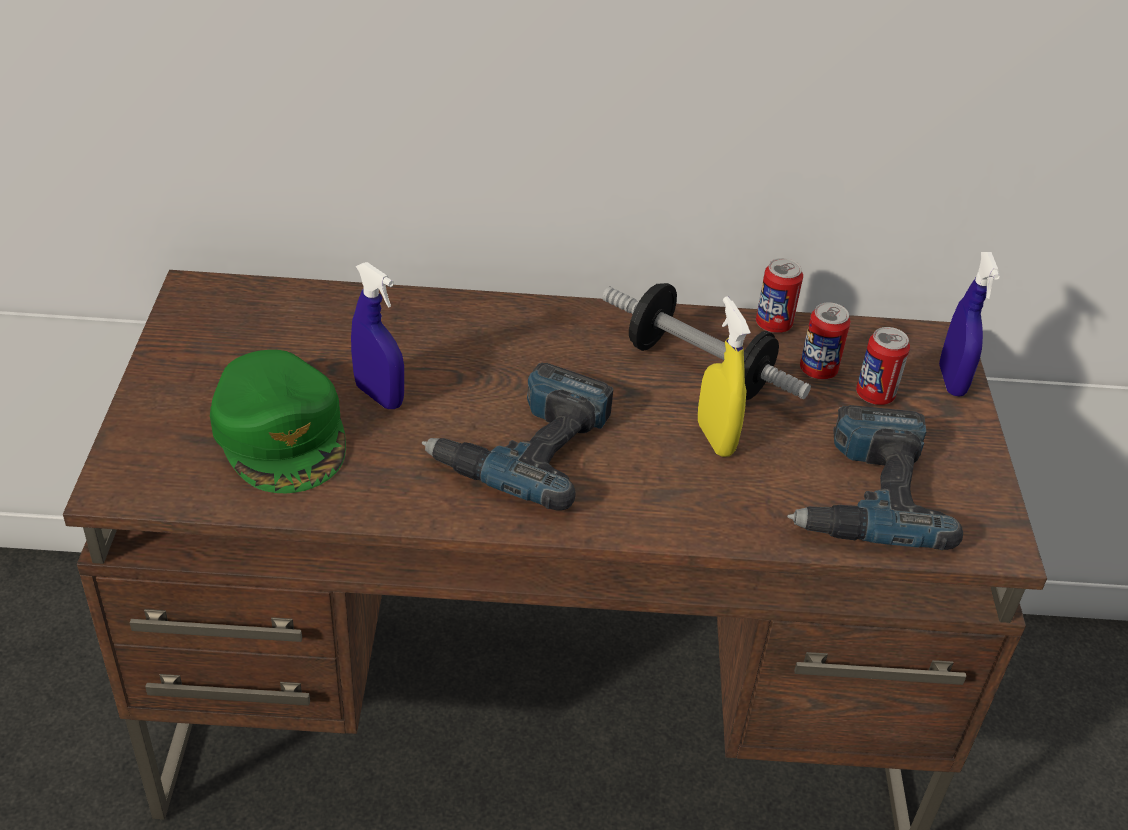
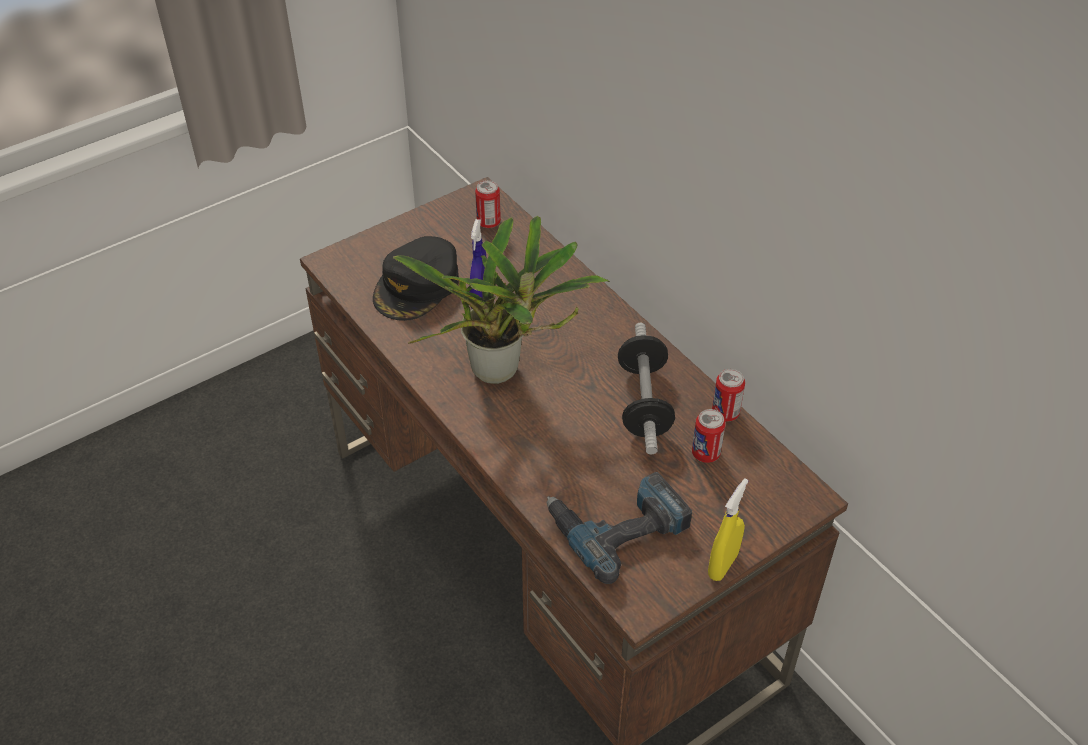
camera: 55 degrees right, 5 degrees up
green cap [210,350,346,493] -> black cap [373,236,459,321]
power drill [422,362,613,511] -> potted plant [393,216,610,384]
yellow spray bottle [698,296,751,457] -> yellow spray bottle moved to [708,478,748,581]
can [856,327,910,405] -> can moved to [475,180,501,228]
blue spray bottle [939,252,1000,397] -> none

